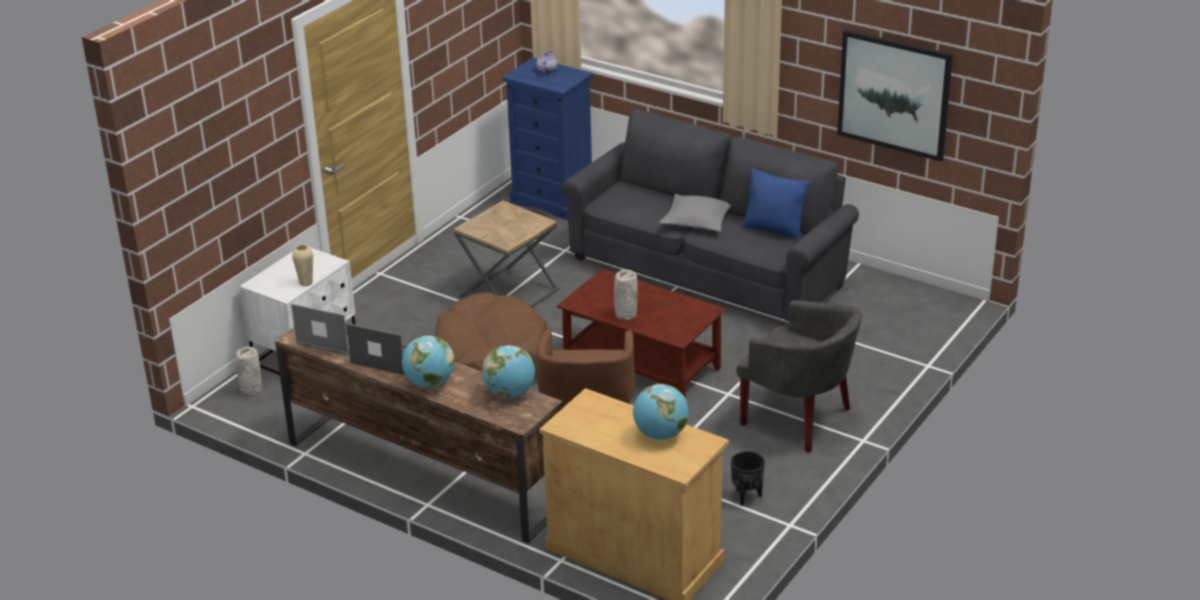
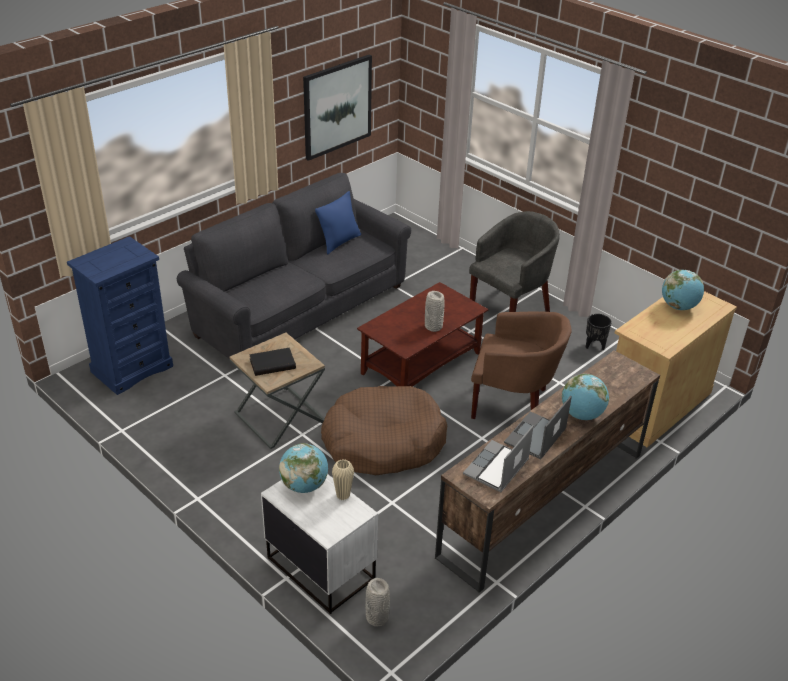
camera: 80 degrees left, 5 degrees up
globe [482,345,535,398] -> globe moved to [279,443,328,493]
teapot [537,50,558,74] -> none
grey pillow [659,194,731,232] -> none
none -> black book [249,348,296,376]

